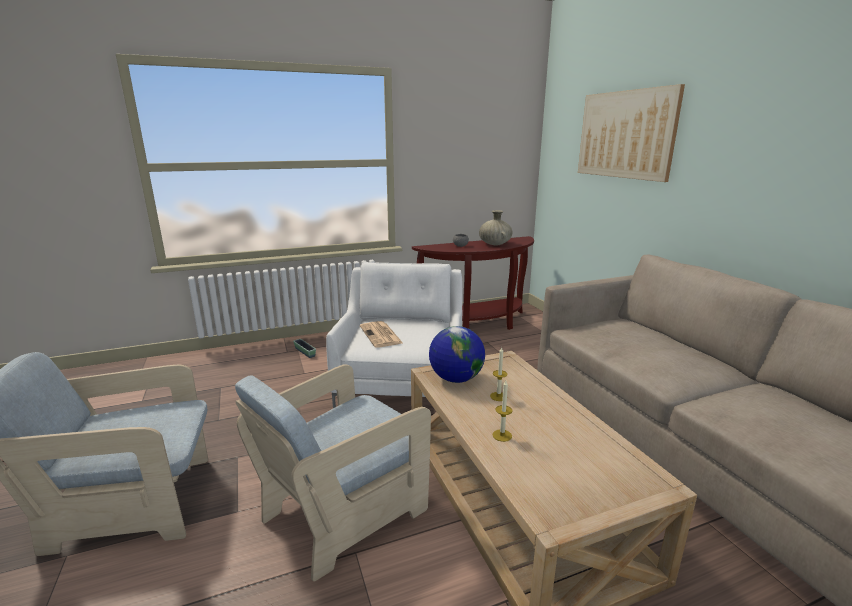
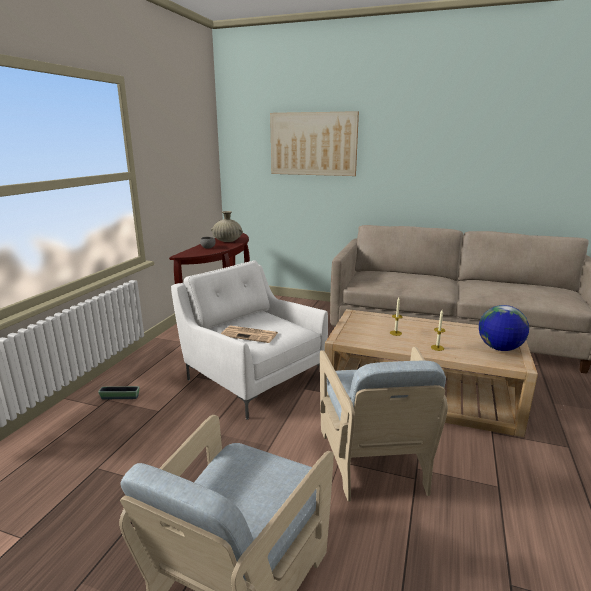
camera: 50 degrees left, 0 degrees up
globe [429,326,485,383] -> globe moved to [479,305,529,351]

